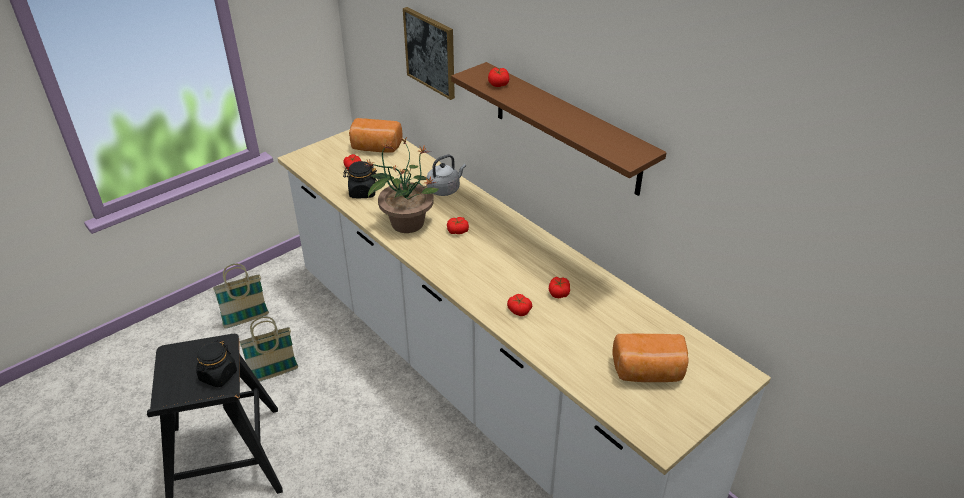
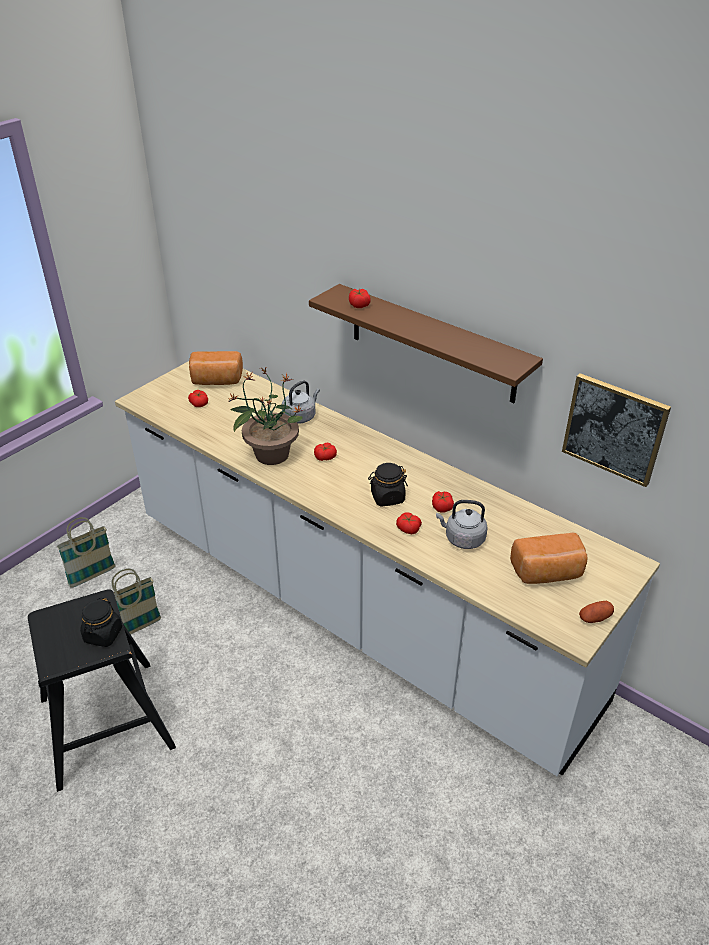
camera: 10 degrees left, 0 degrees up
black jar [343,161,379,198] -> black jar moved to [368,463,408,507]
picture [403,7,455,100] -> picture moved to [562,373,671,487]
none -> grey kettle [436,500,488,549]
none -> potato [579,601,614,623]

